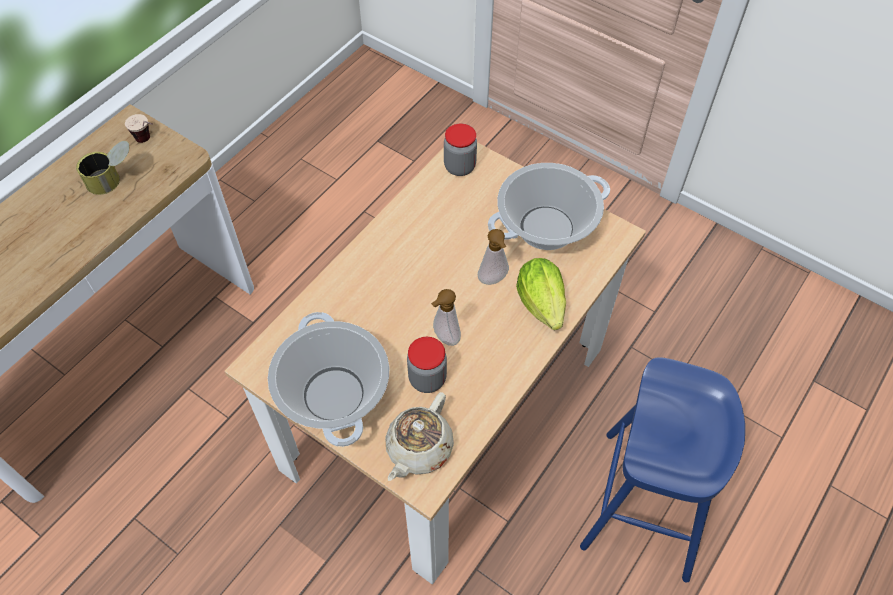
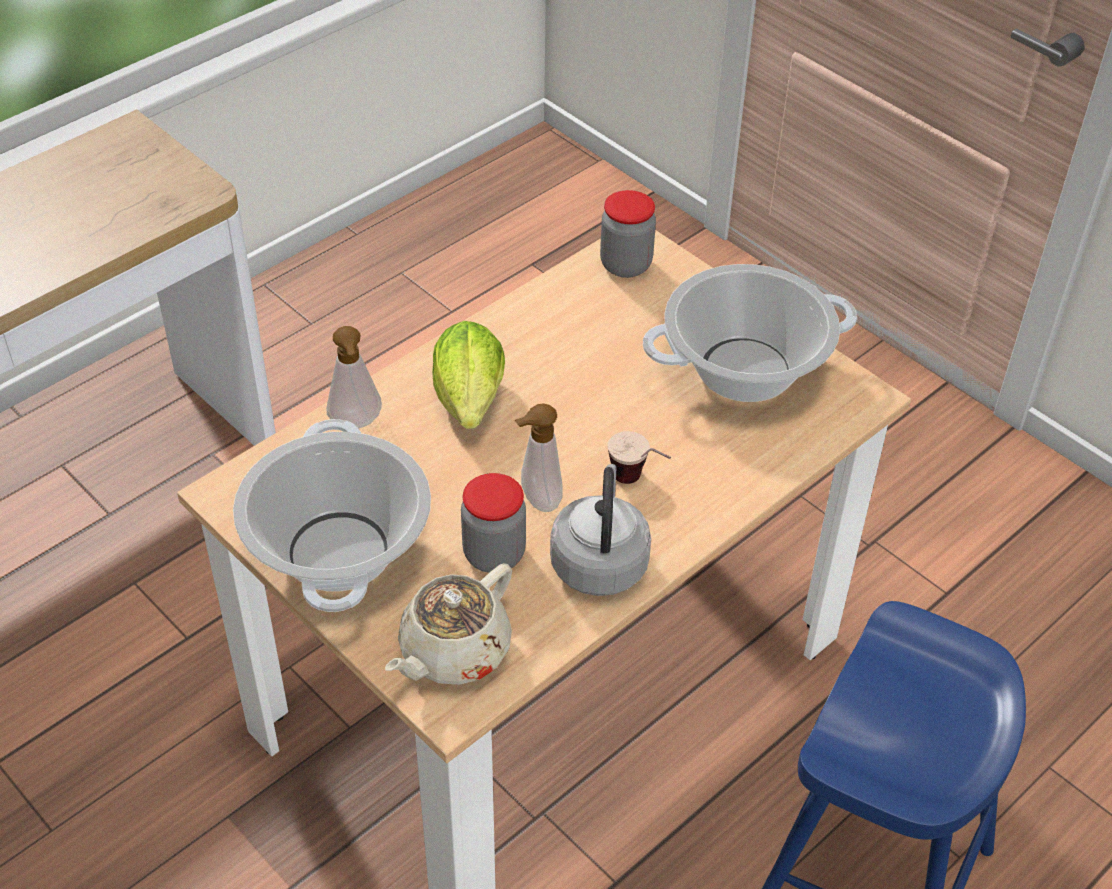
camera: 10 degrees right, 10 degrees down
can [76,141,129,195] -> none
cup [125,114,153,143] -> cup moved to [608,431,671,484]
soap dispenser [478,229,509,285] -> soap dispenser moved to [326,326,382,428]
lettuce [516,258,566,330] -> lettuce moved to [432,321,505,429]
none -> grey kettle [550,464,651,596]

